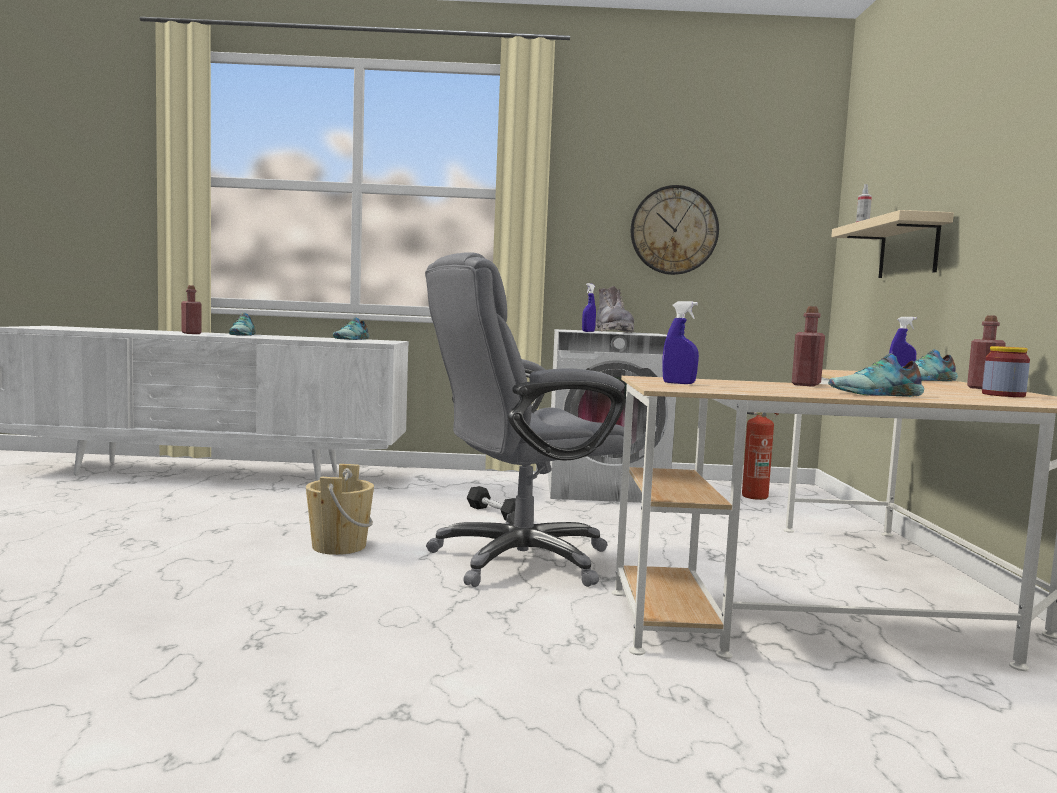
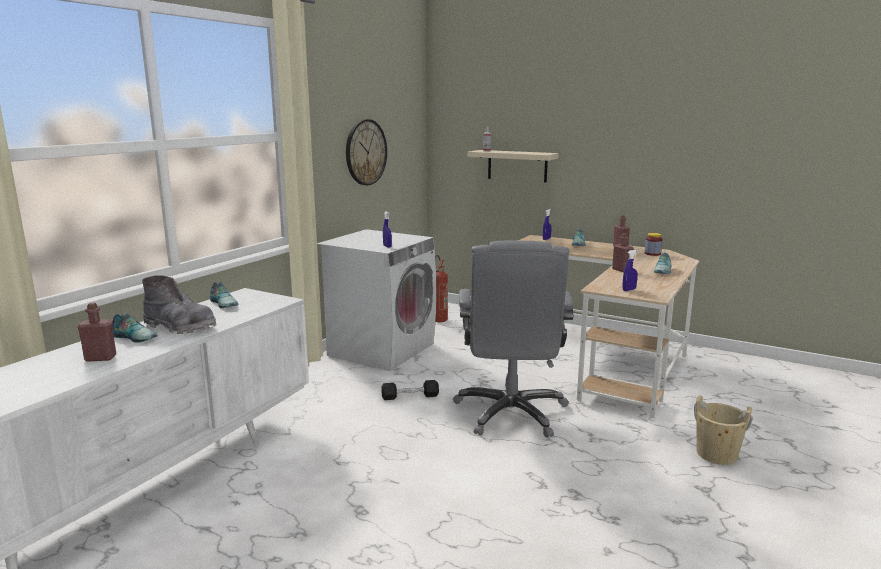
camera: 60 degrees left, 10 degrees up
beige bucket [306,464,374,555] -> beige bucket moved to [694,395,753,465]
grey boot [595,286,635,333] -> grey boot moved to [142,276,216,334]

